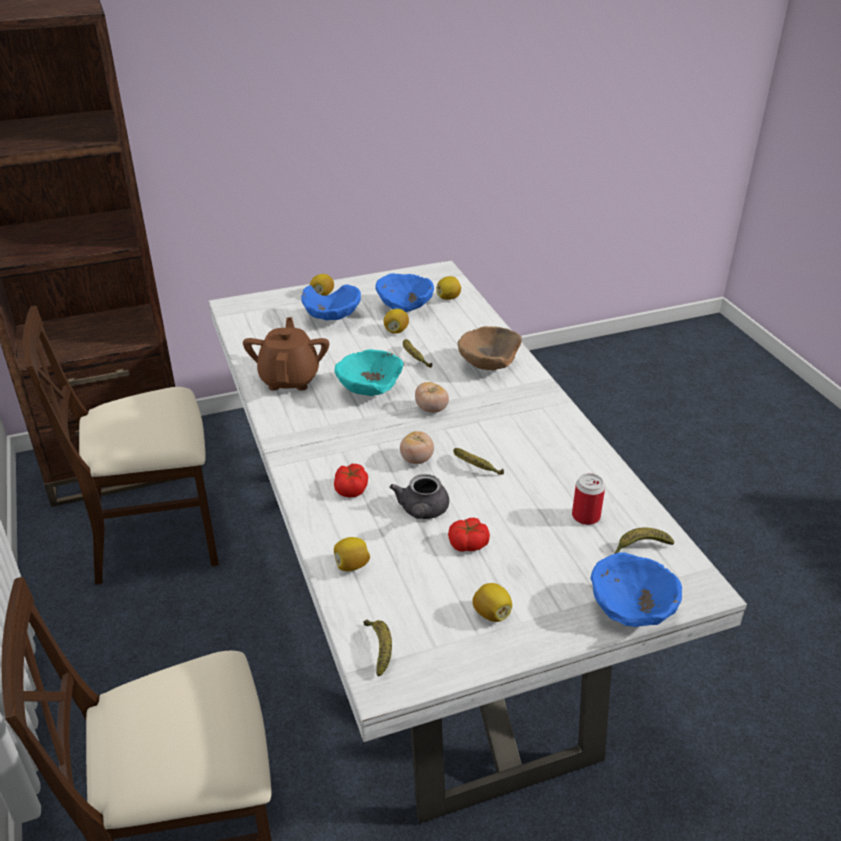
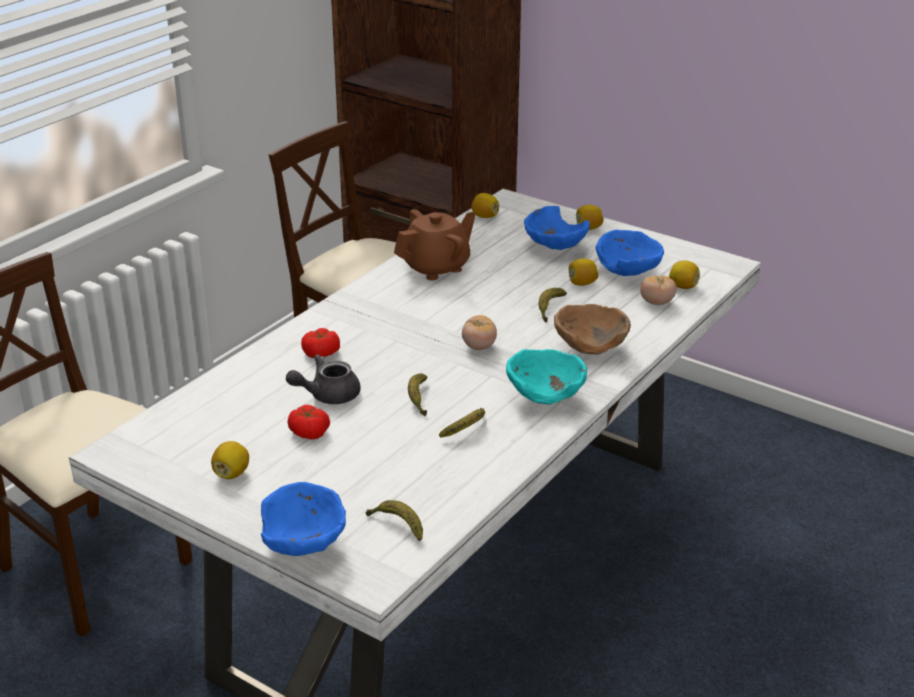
camera: 55 degrees right, 5 degrees down
turquoise bowl [334,349,403,396] -> turquoise bowl moved to [506,349,588,405]
lemon [334,537,370,571] -> lemon moved to [471,193,499,218]
banana [363,620,392,676] -> banana moved to [439,408,485,438]
tomato [400,431,434,464] -> tomato moved to [640,276,676,305]
can [572,473,605,525] -> none

